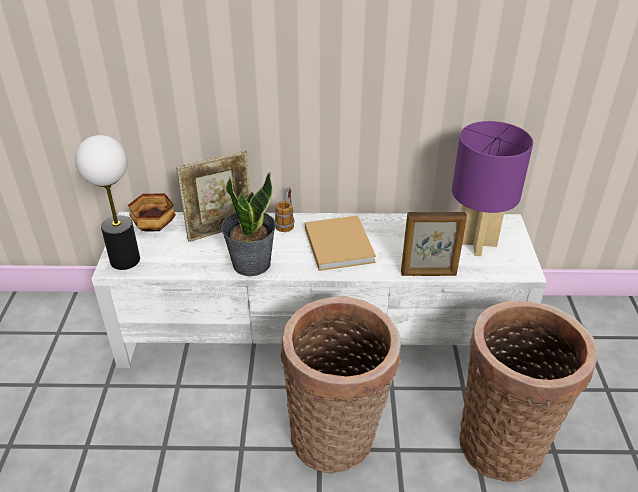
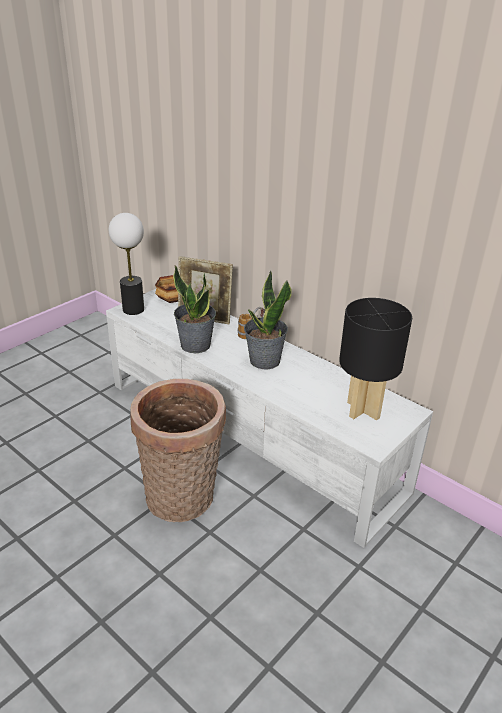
camera: 40 degrees right, 5 degrees down
beige book [305,215,376,271] -> potted plant [244,270,292,369]
picture frame [401,212,467,276] -> none
purple table lamp [452,121,533,256] -> black table lamp [339,298,412,420]
basket [459,301,598,482] -> none

